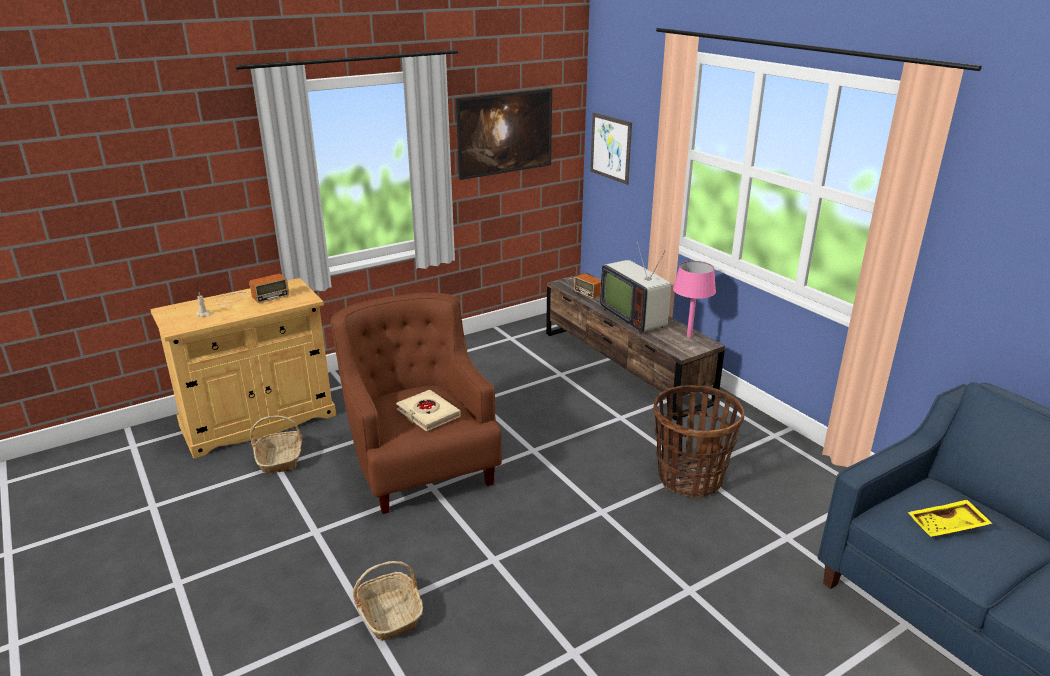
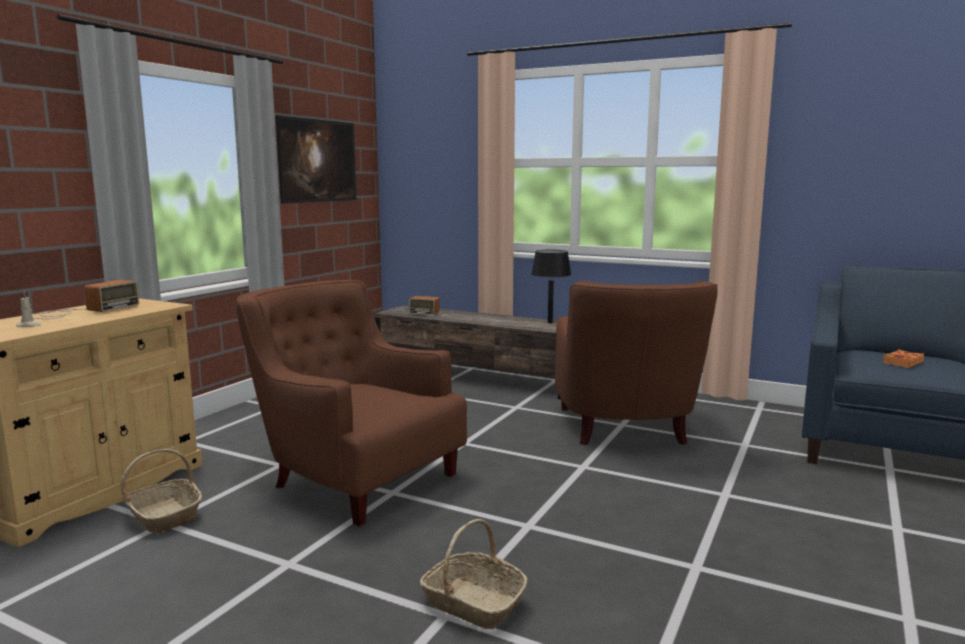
camera: 30 degrees left, 15 degrees down
beige book [396,390,461,431] -> none
picture [590,112,632,185] -> none
television [600,239,671,334] -> none
basket [653,385,744,498] -> brown armchair [555,280,718,445]
pink table lamp [673,261,716,338] -> black table lamp [531,250,571,323]
yellow tray [907,500,993,537] -> orange book [883,349,924,368]

